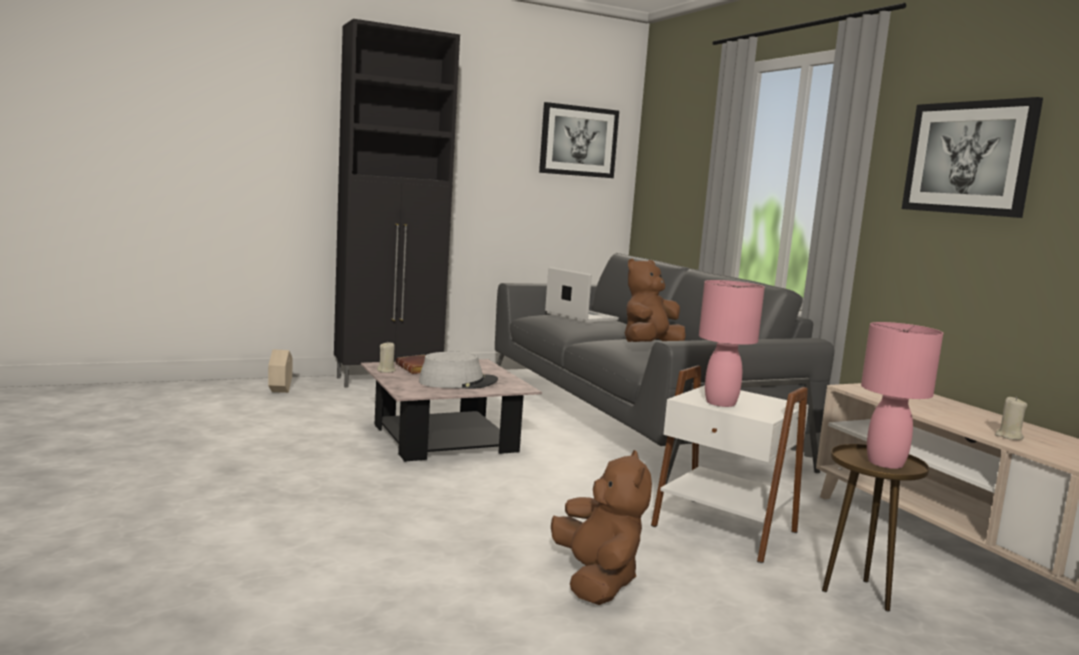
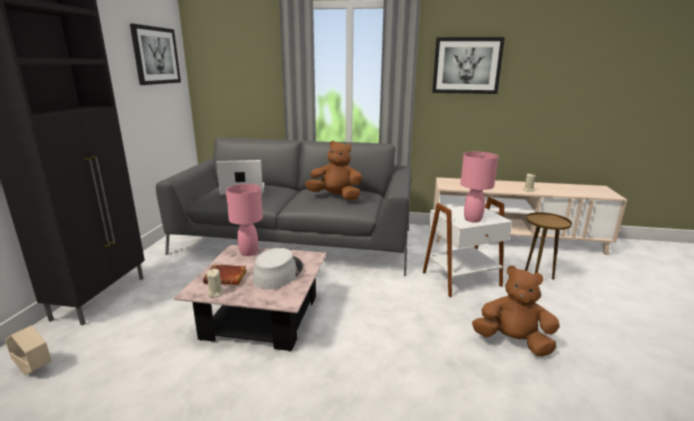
camera: 55 degrees left, 10 degrees up
brown plush toy [625,259,686,342] -> brown plush toy turned 120 degrees clockwise [305,141,362,200]
pink table lamp [861,322,943,469] -> pink table lamp moved to [226,184,263,256]

